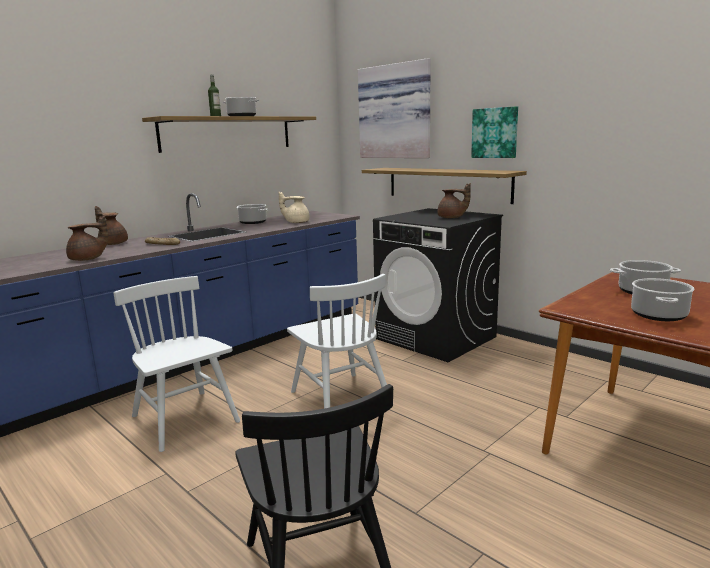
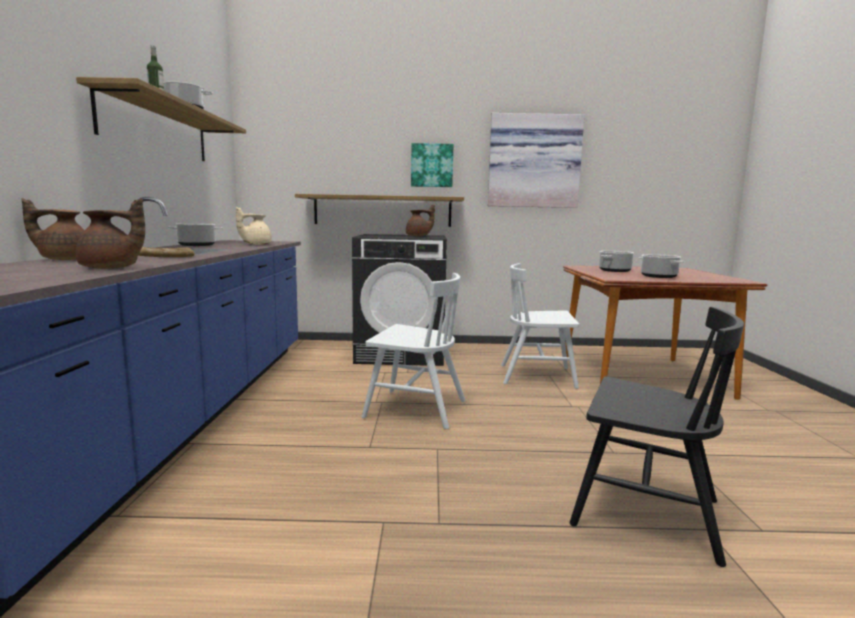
camera: 45 degrees left, 5 degrees down
brown teapot [66,215,108,261] -> brown teapot turned 75 degrees clockwise [76,199,145,269]
white chair [113,276,240,452] -> white chair moved to [501,263,579,389]
picture [358,58,431,158] -> picture moved to [488,113,584,208]

